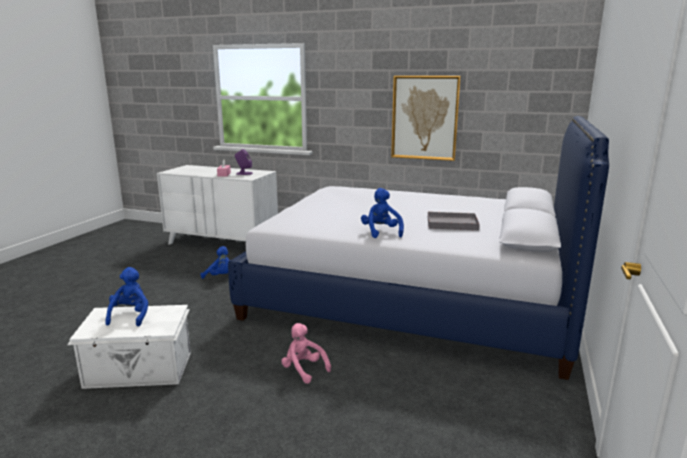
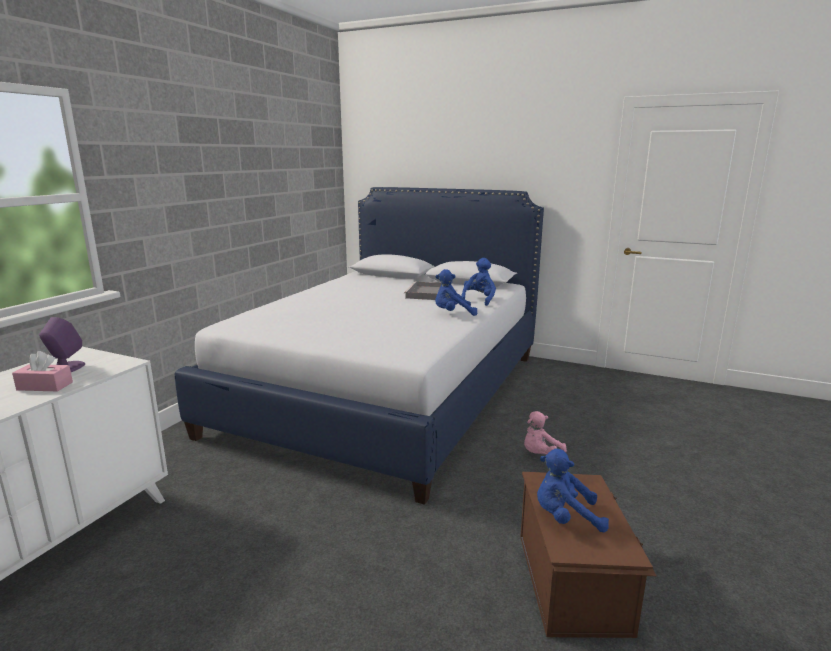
camera: 85 degrees left, 0 degrees up
white storage box [67,305,191,389] -> brown storage box [520,472,656,638]
blue plush toy [201,246,230,279] -> blue plush toy moved to [461,258,496,306]
picture [391,76,461,161] -> none

